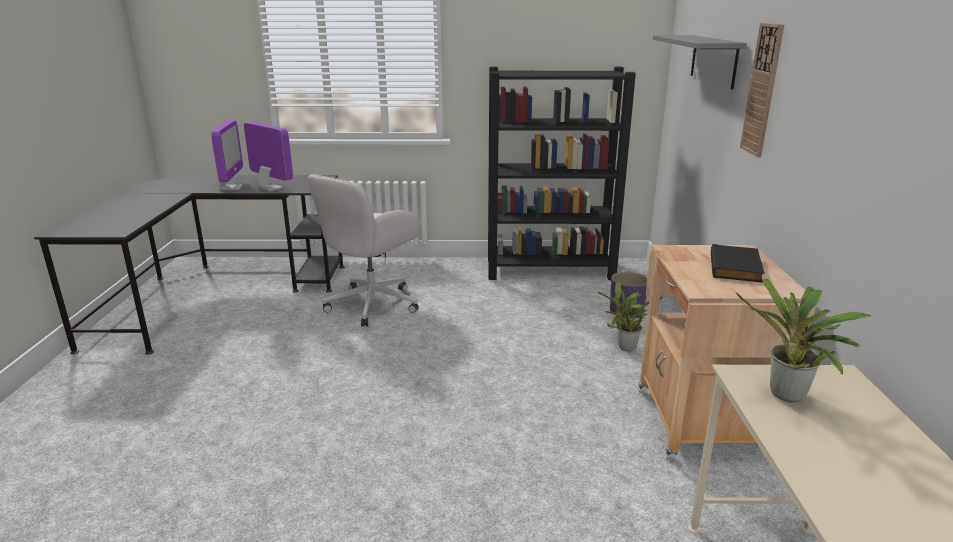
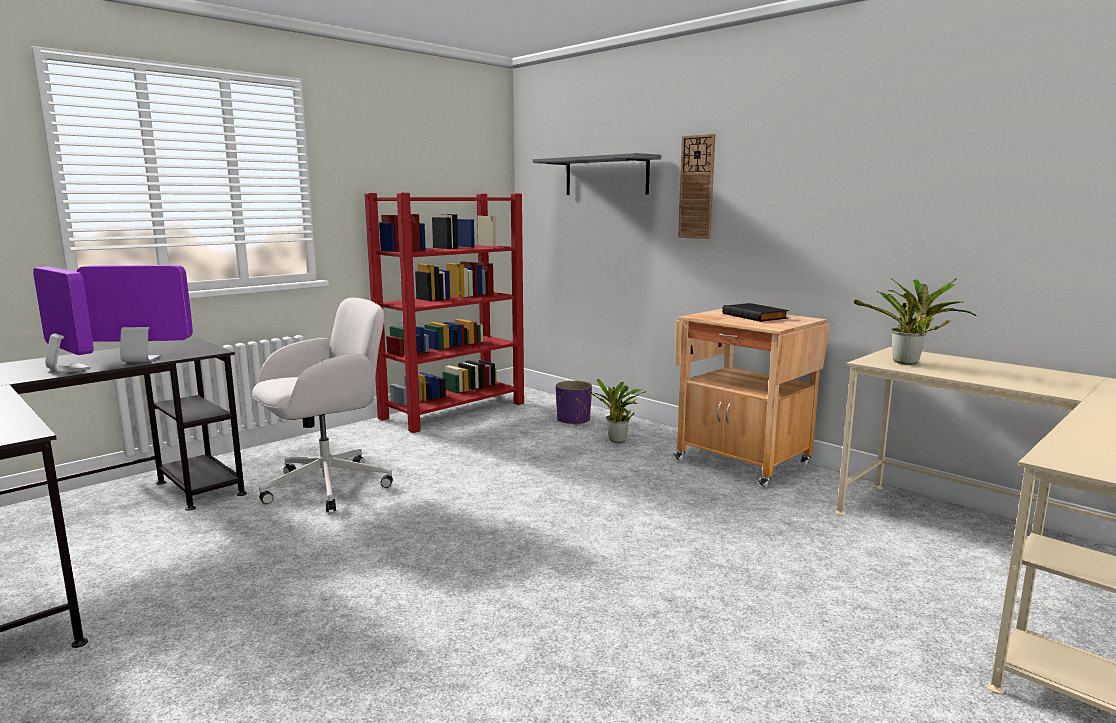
camera: 45 degrees left, 10 degrees down
white office chair [307,174,419,327] -> white office chair turned 120 degrees counterclockwise [252,297,393,512]
black bookcase [488,66,636,280] -> red bookcase [365,193,524,433]

